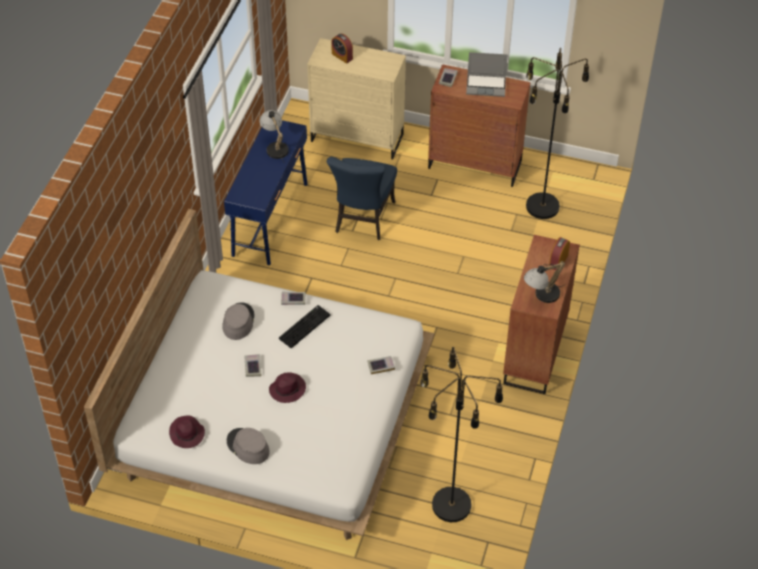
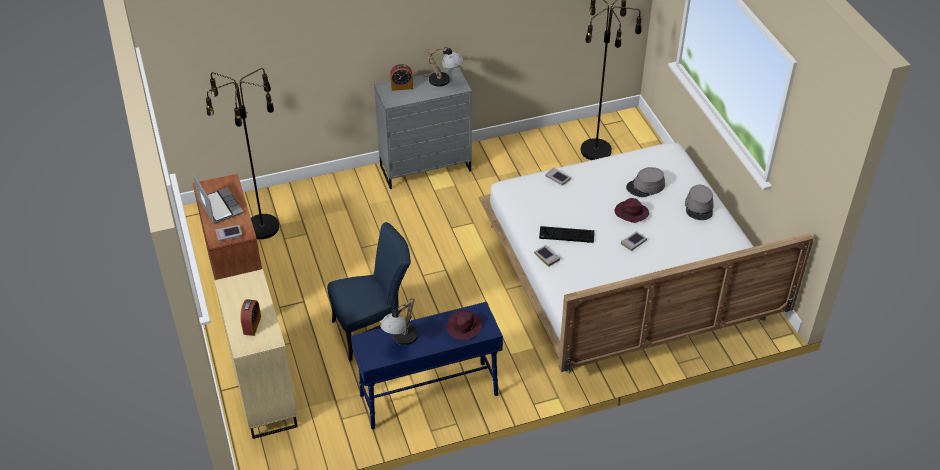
camera: 125 degrees left, 5 degrees down
purple hat [169,415,205,448] -> purple hat moved to [446,310,482,340]
grey hat [222,302,255,340] -> grey hat moved to [626,167,665,197]
brown dresser [503,235,580,394] -> grey dresser [374,67,472,189]

